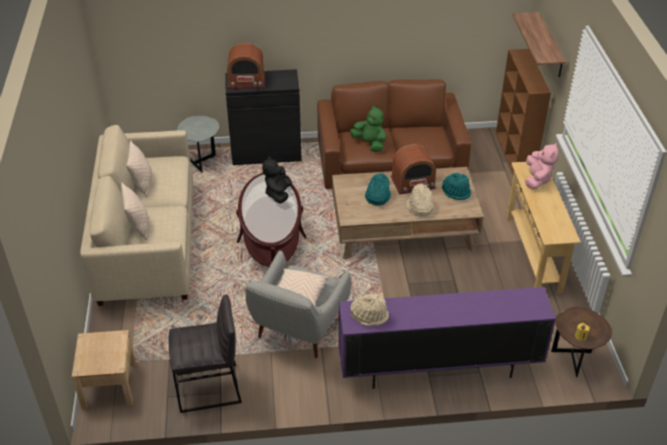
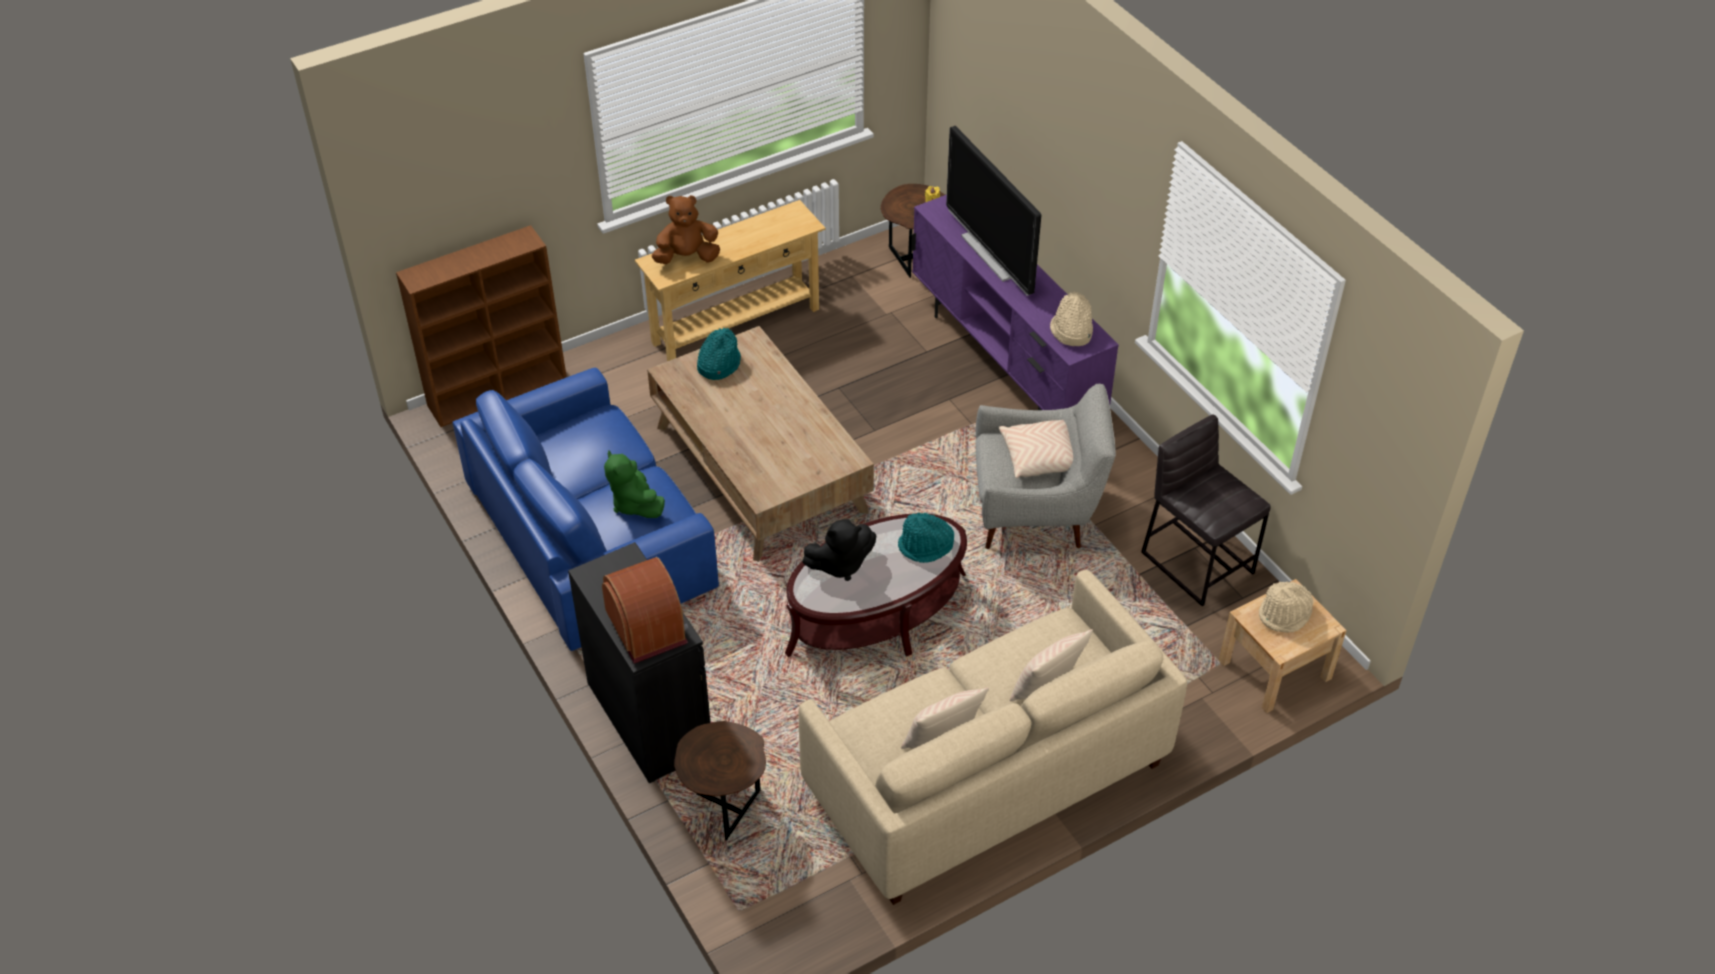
camera: 115 degrees left, 5 degrees up
grey side table [177,116,220,173] -> brown side table [674,721,766,841]
brown sofa [317,79,471,189] -> blue sofa [452,368,719,651]
green plush toy [350,105,386,152] -> green plush toy turned 45 degrees counterclockwise [604,451,665,518]
turquoise hat [365,173,391,206] -> turquoise hat moved to [898,513,954,563]
radio [391,144,436,195] -> none
beige hat [406,183,433,217] -> beige hat moved to [1259,582,1313,633]
shelf [512,12,566,77] -> none
pink plush toy [525,143,558,189] -> brown plush toy [652,195,720,264]
none -> television [946,126,1041,296]

